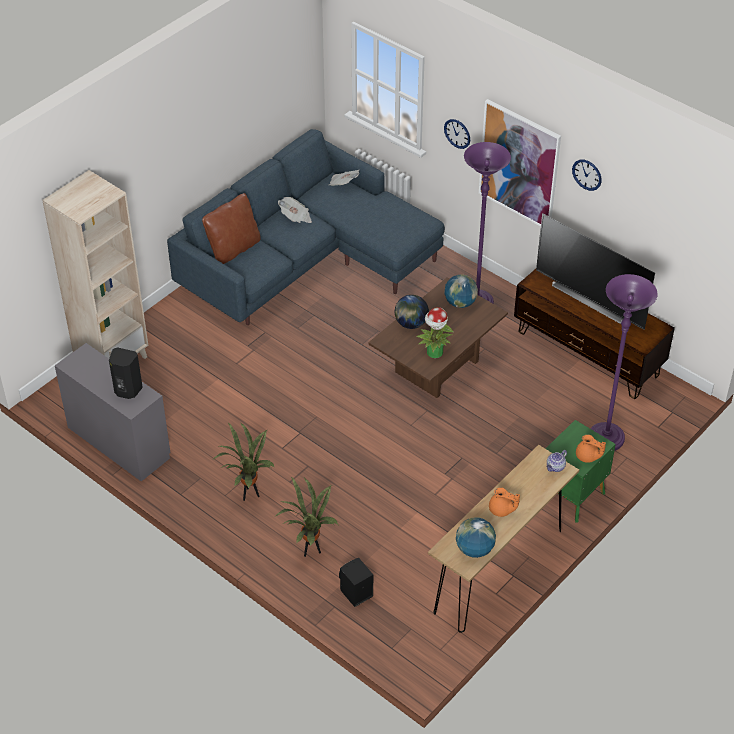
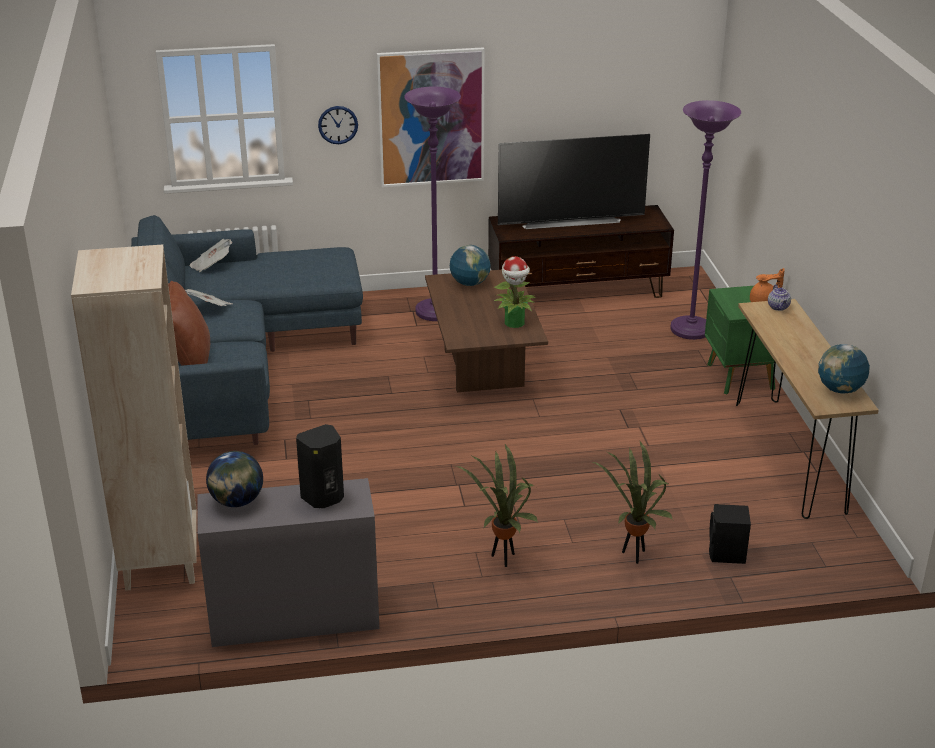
camera: 50 degrees left, 15 degrees down
globe [395,295,429,329] -> globe moved to [206,451,263,507]
orange teapot [489,487,520,517] -> none
wall clock [572,159,602,191] -> none

